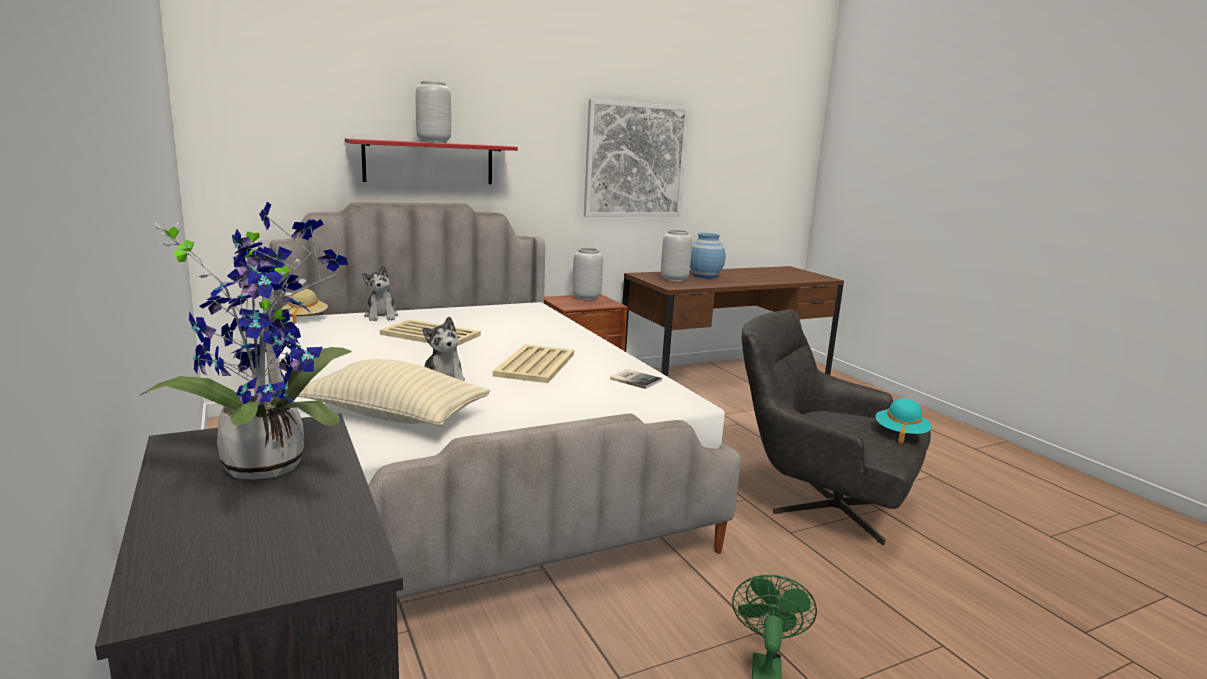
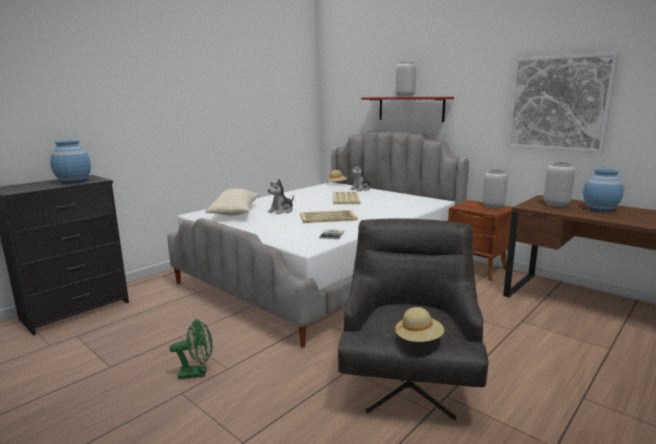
camera: 70 degrees right, 0 degrees up
potted plant [139,202,352,480] -> blue vase [50,140,91,184]
turquoise hat [876,399,931,444] -> beige hat [395,307,444,342]

